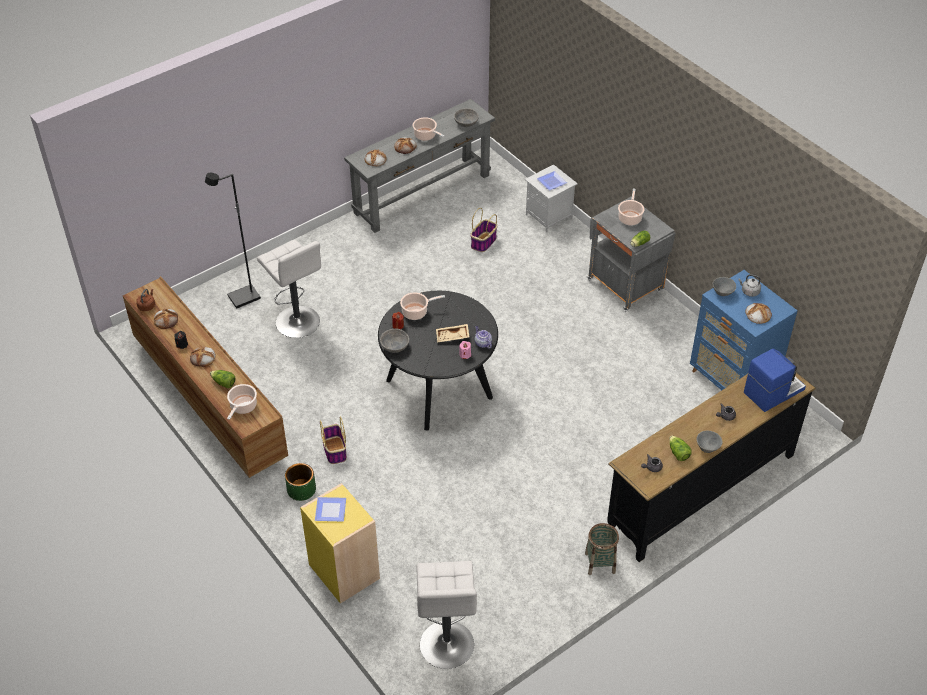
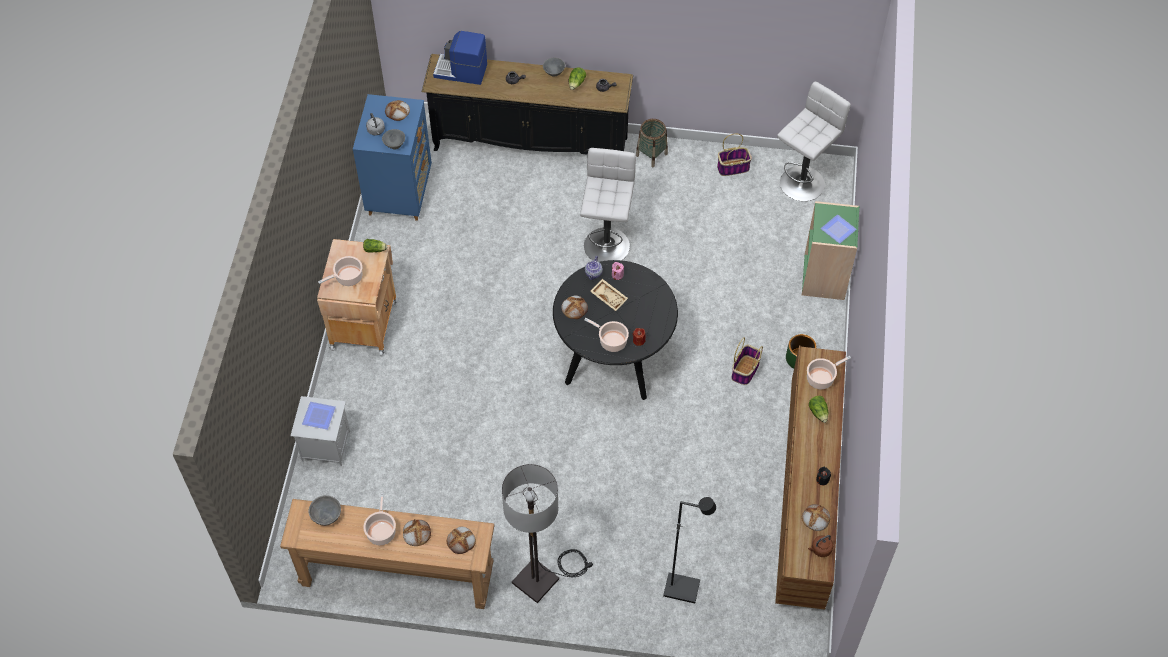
camera: 135 degrees left, 10 degrees up
bread [190,346,216,367] -> bread moved to [561,295,588,319]
white stool [257,240,321,338] -> white stool moved to [580,148,636,262]
yellow bookcase [300,483,380,604] -> green bookcase [802,201,859,300]
grey console table [344,99,495,233] -> brown console table [280,499,494,609]
grey bowl [380,329,409,353] -> none
basket [470,208,498,252] -> basket moved to [717,134,752,176]
grey cart [587,197,676,312] -> brown cart [317,239,397,356]
none -> floor lamp [502,464,593,603]

